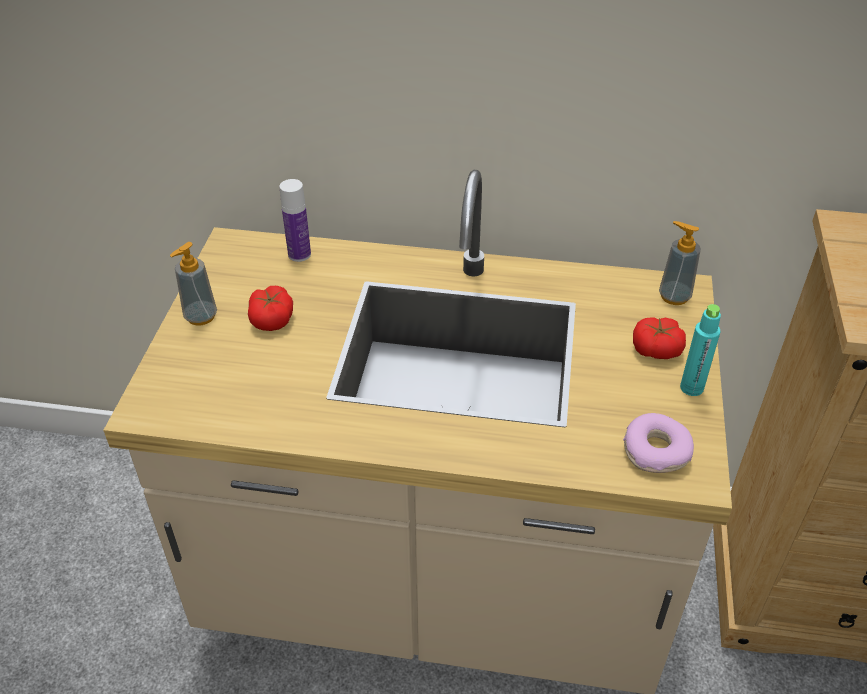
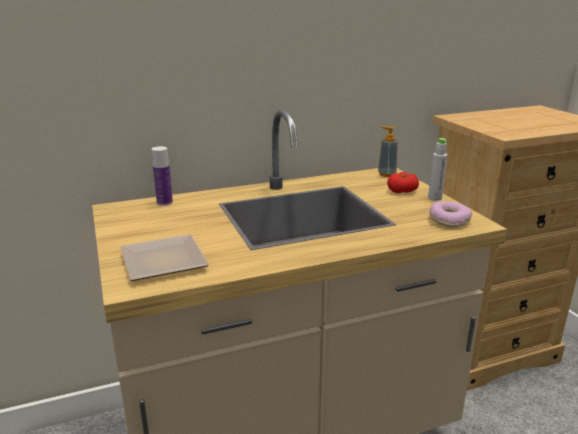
camera: 30 degrees left, 20 degrees down
soap dispenser [170,242,217,326] -> none
tomato [248,286,293,331] -> none
turquoise bottle [680,304,721,396] -> grey bottle [428,138,447,201]
none -> plate [120,234,209,281]

